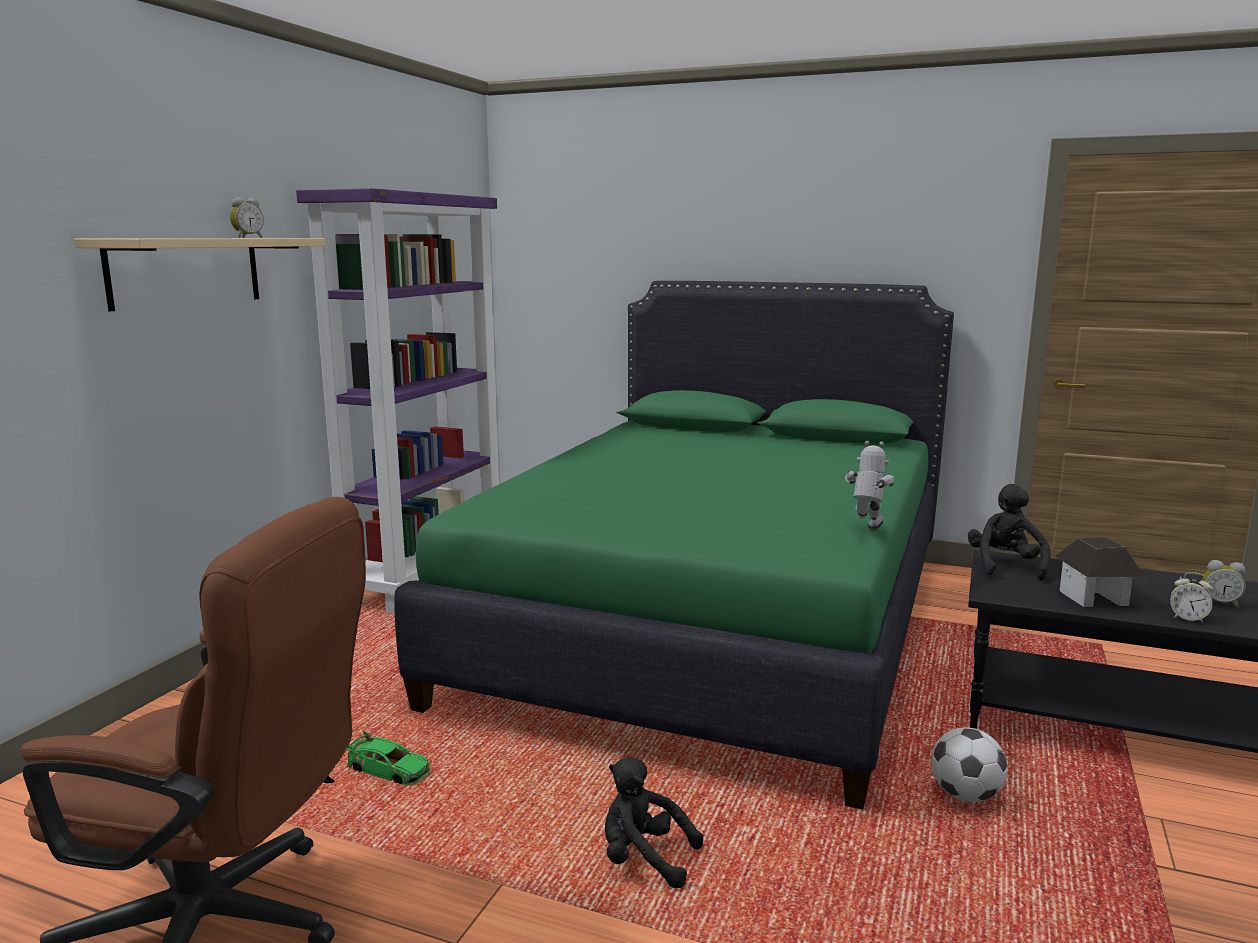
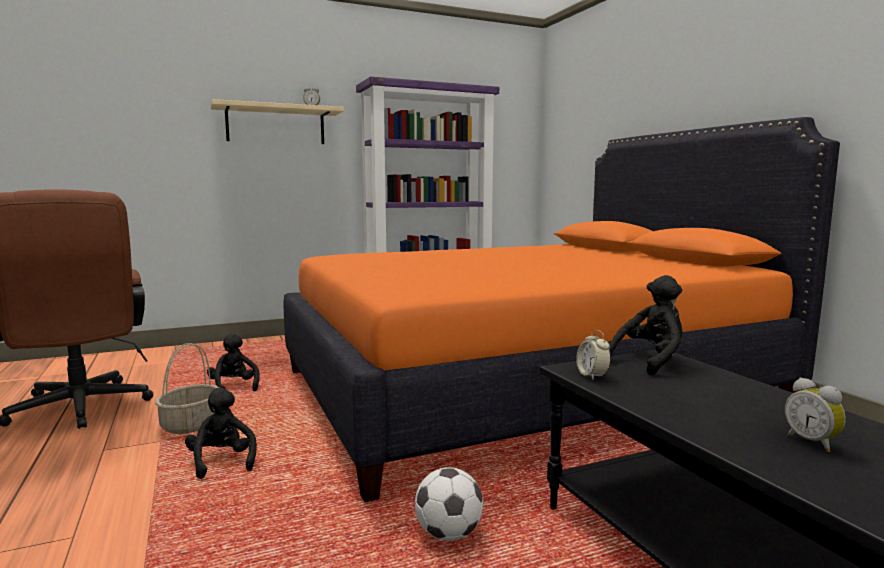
camera: 45 degrees right, 5 degrees down
green toy car [346,731,430,786] -> black plush toy [207,333,260,391]
green bed [394,281,954,810] -> orange bed [283,117,840,502]
toy robot [845,441,894,530] -> none
toy house [1055,537,1144,607] -> none
alarm clock [1170,572,1213,623] -> alarm clock moved to [576,330,611,380]
none -> basket [155,343,219,434]

